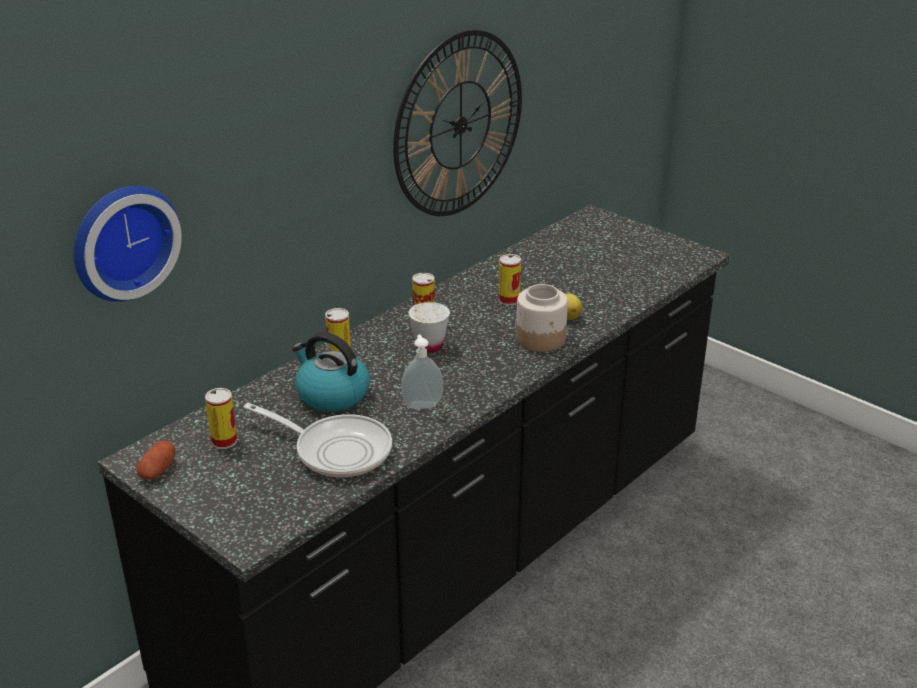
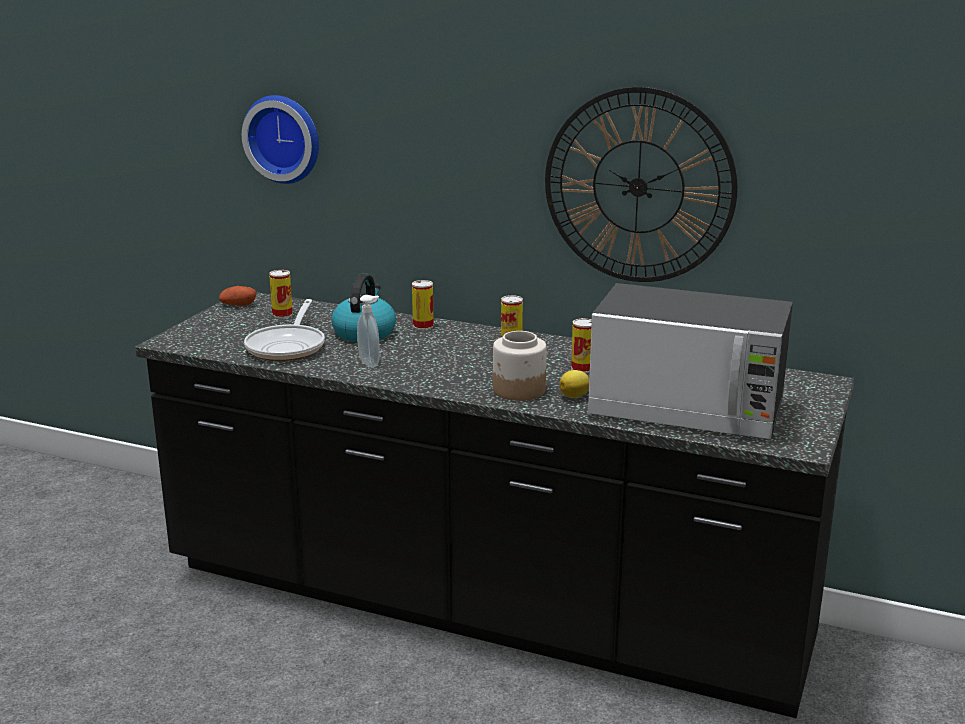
camera: 70 degrees right, 10 degrees down
white cup [408,302,450,353] -> none
none -> microwave [588,283,793,439]

